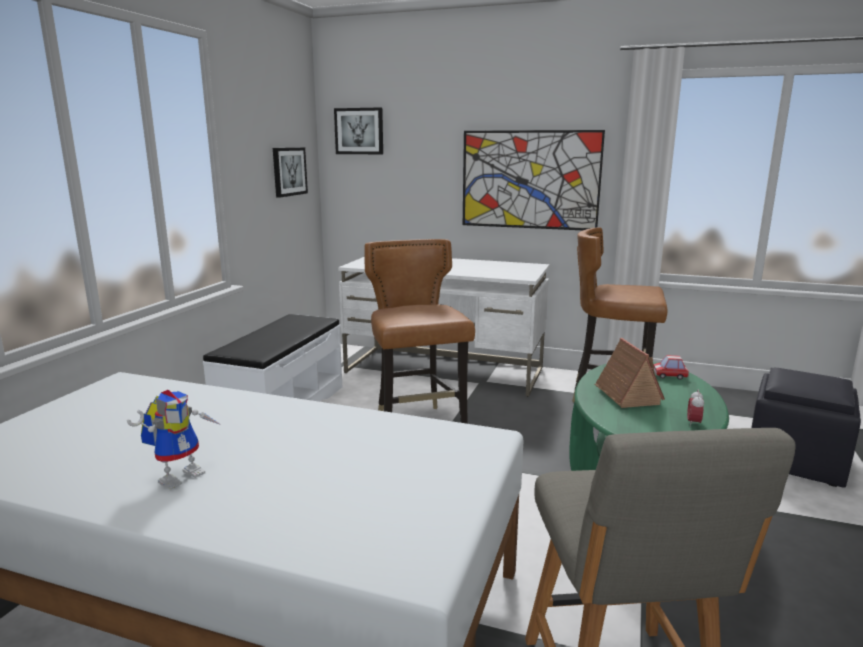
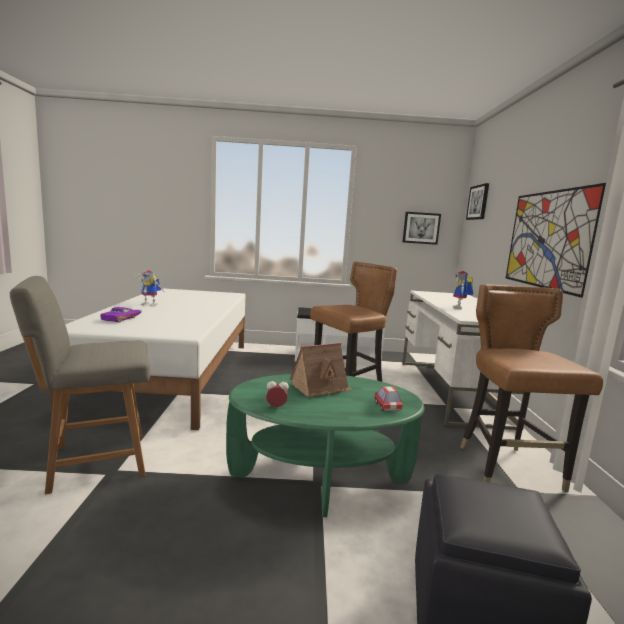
camera: 70 degrees right, 5 degrees down
none -> purple toy car [100,307,142,322]
none -> toy robot [453,271,473,309]

